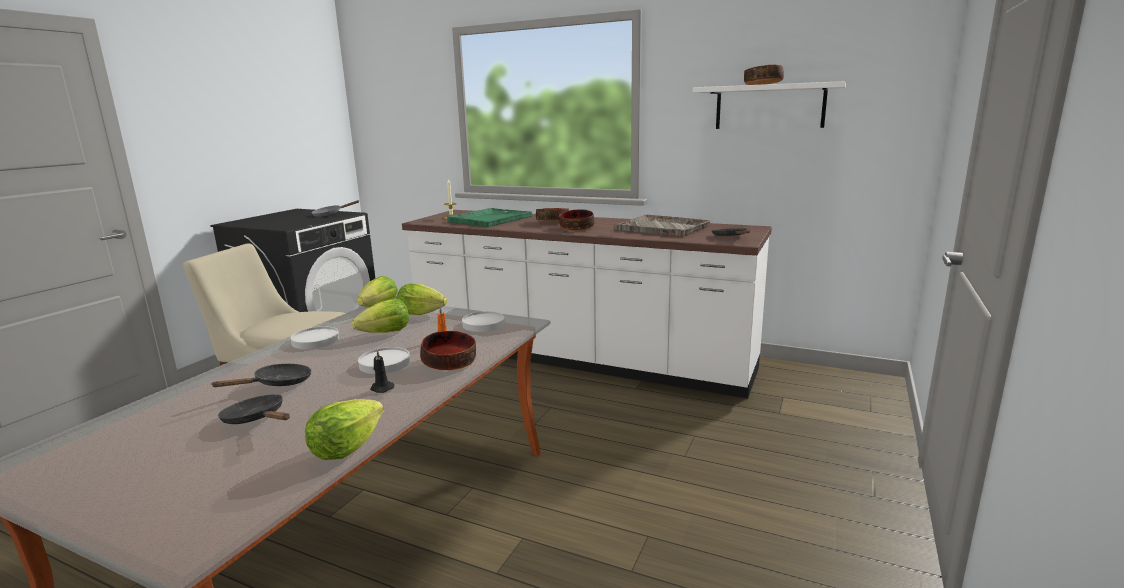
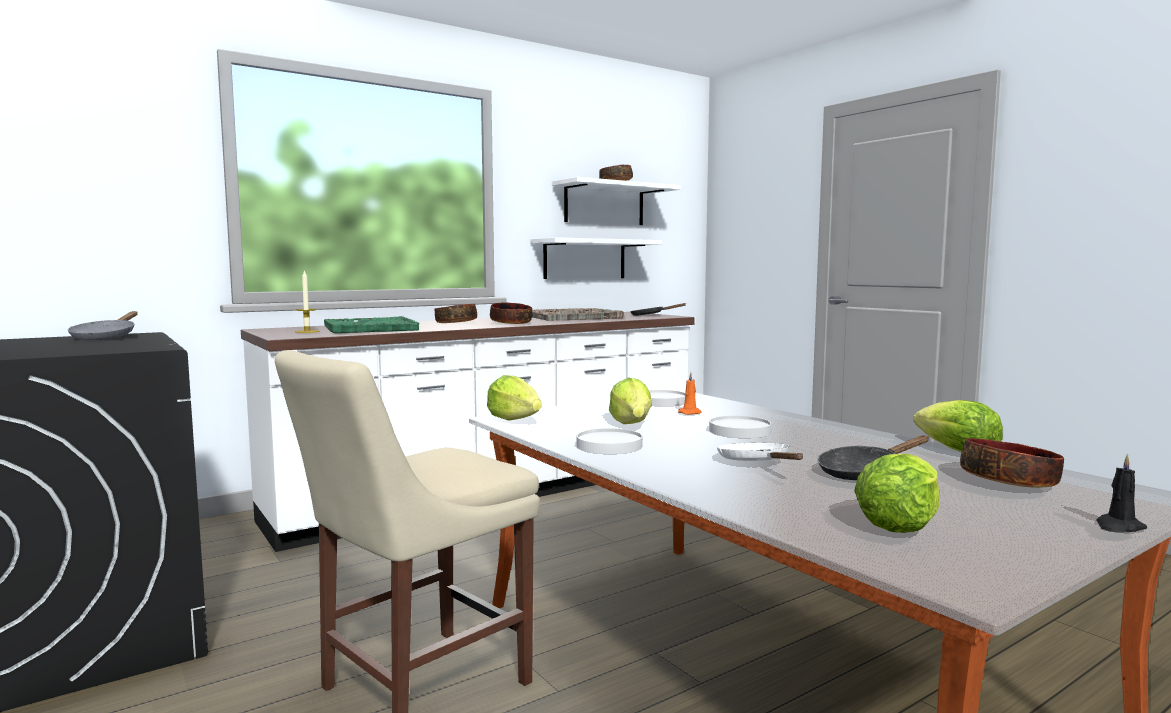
camera: 60 degrees left, 10 degrees down
black frying pan [210,364,312,387] -> white frying pan [717,443,803,461]
black candle [370,349,394,393] -> black candle moved to [1096,454,1147,532]
lettuce [397,283,447,315] -> lettuce moved to [854,454,939,533]
bowl [420,331,476,370] -> bowl moved to [960,438,1064,488]
none -> white shelf [531,237,662,279]

